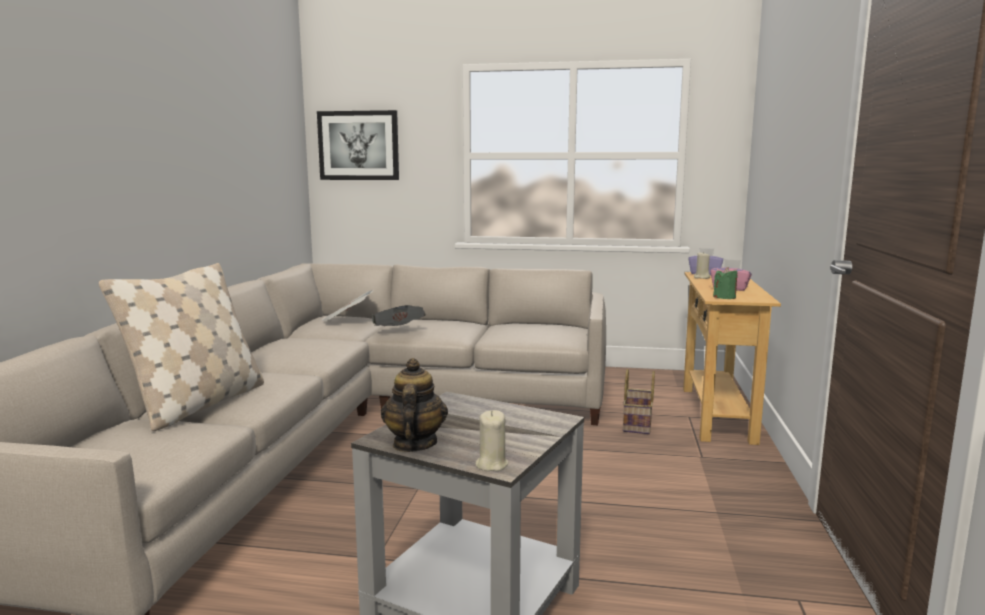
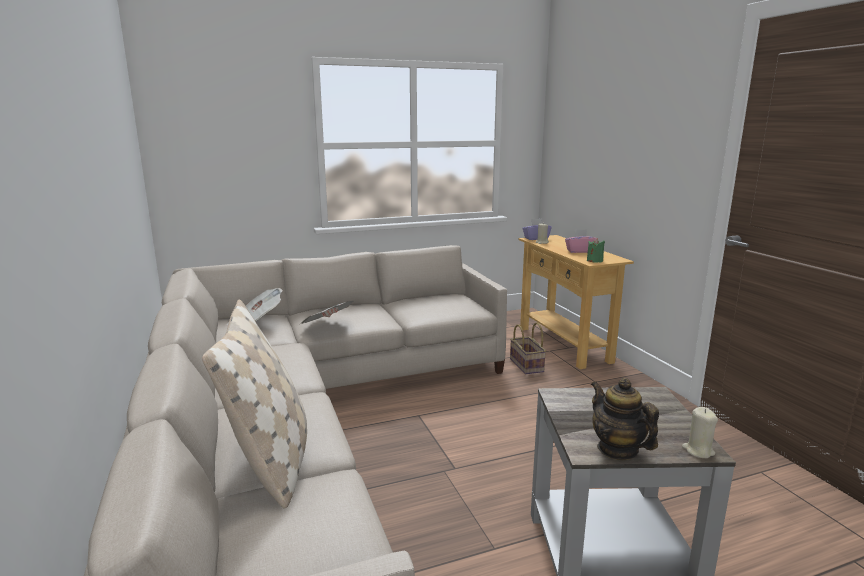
camera: 30 degrees left, 5 degrees up
picture [317,110,399,180] -> none

